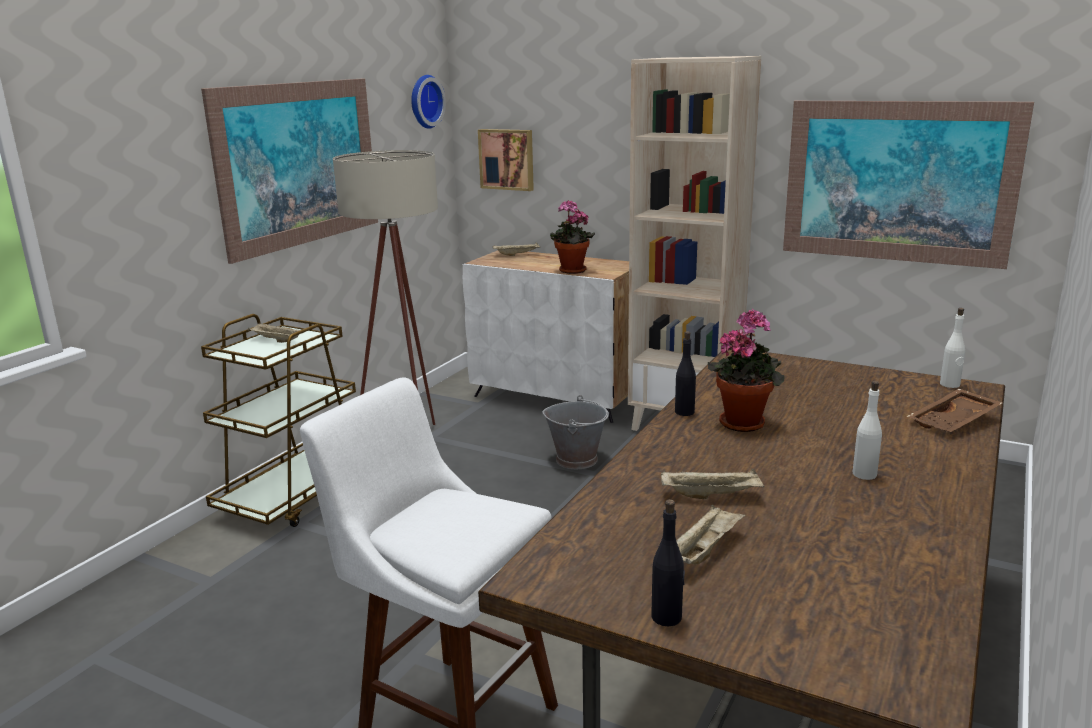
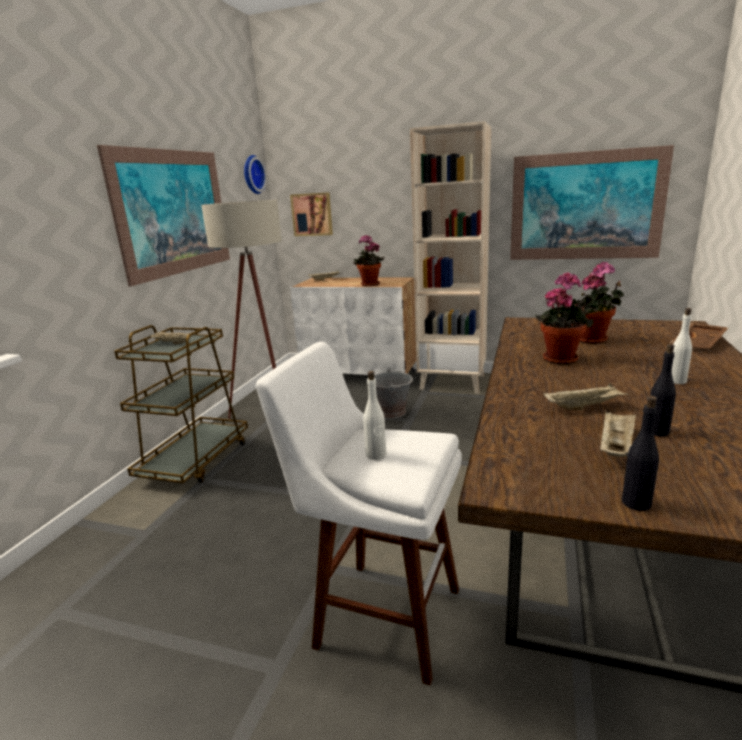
camera: 10 degrees left, 0 degrees up
black bottle [675,331,696,416] -> black bottle moved to [650,344,676,437]
white bottle [940,308,965,388] -> white bottle moved to [363,371,386,460]
none -> potted plant [575,262,624,344]

